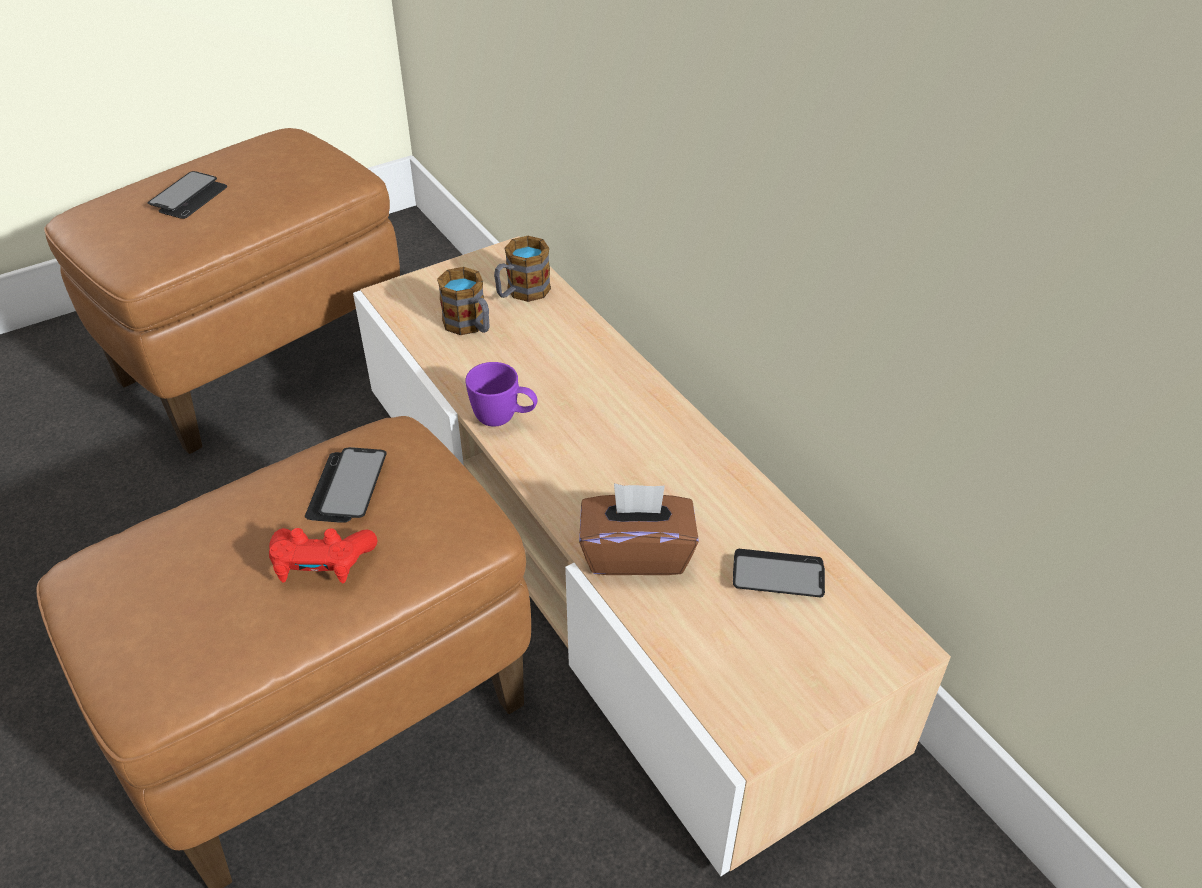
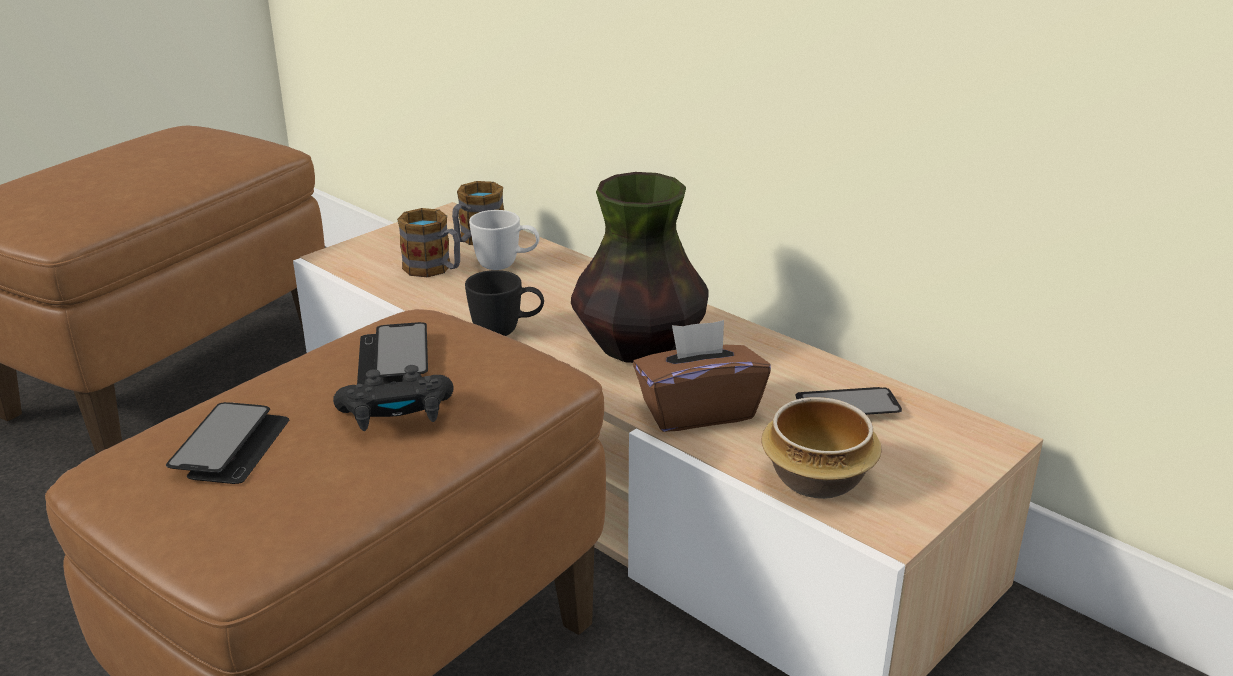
camera: 15 degrees left, 15 degrees down
phone [148,171,227,219] -> phone moved to [166,402,289,484]
red game controller [269,528,378,583] -> black game controller [333,365,454,431]
purple mug [465,362,537,427] -> black mug [465,270,544,336]
none -> white mug [469,210,539,270]
none -> vase [571,172,708,363]
none -> bowl [762,397,881,499]

